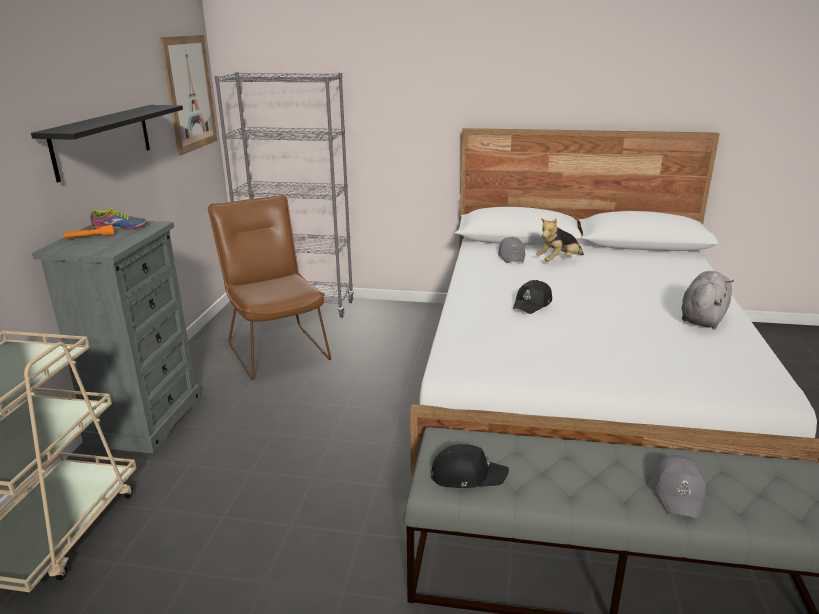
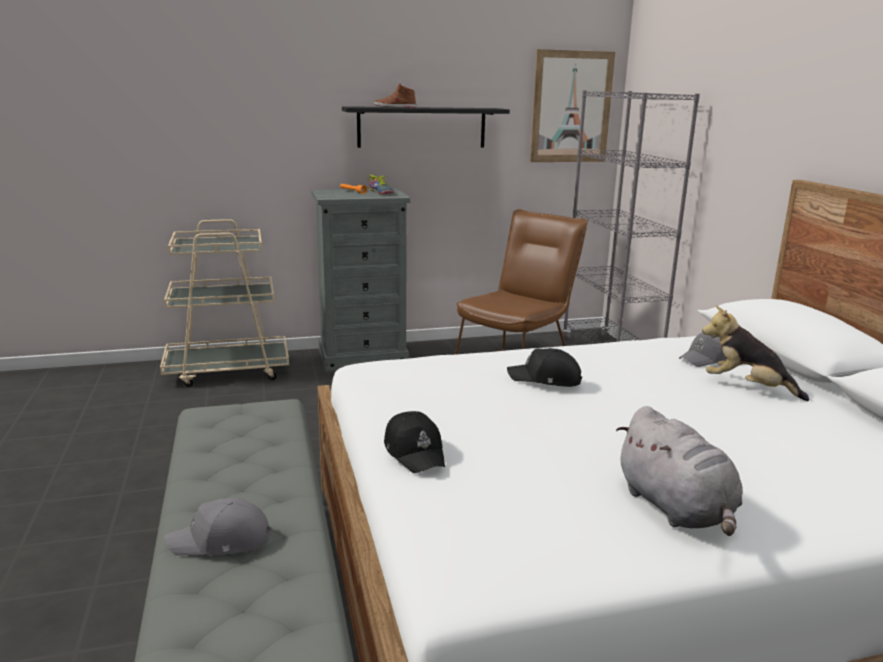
camera: 65 degrees right, 5 degrees down
black cap [431,444,509,488] -> black cap moved to [384,411,445,473]
grey plush toy [682,271,734,329] -> grey plush toy turned 60 degrees clockwise [616,406,742,536]
none -> brown shoe [374,83,416,108]

